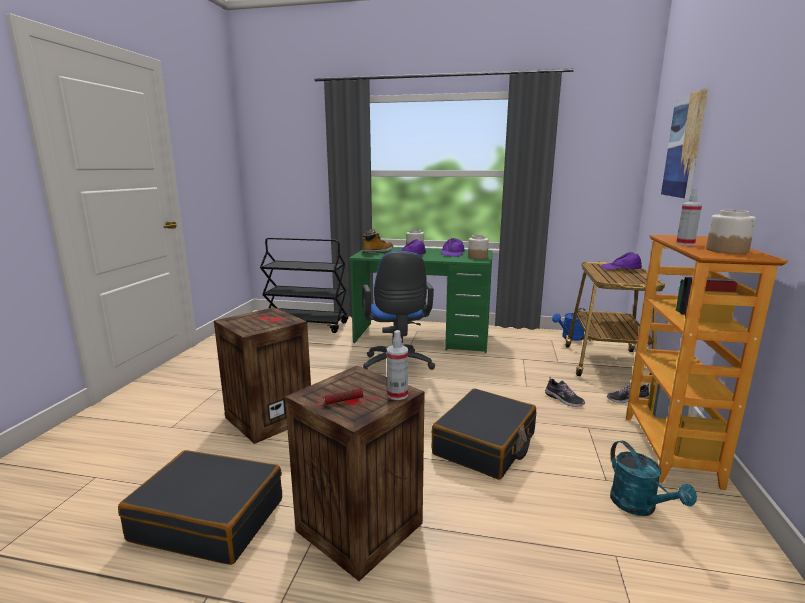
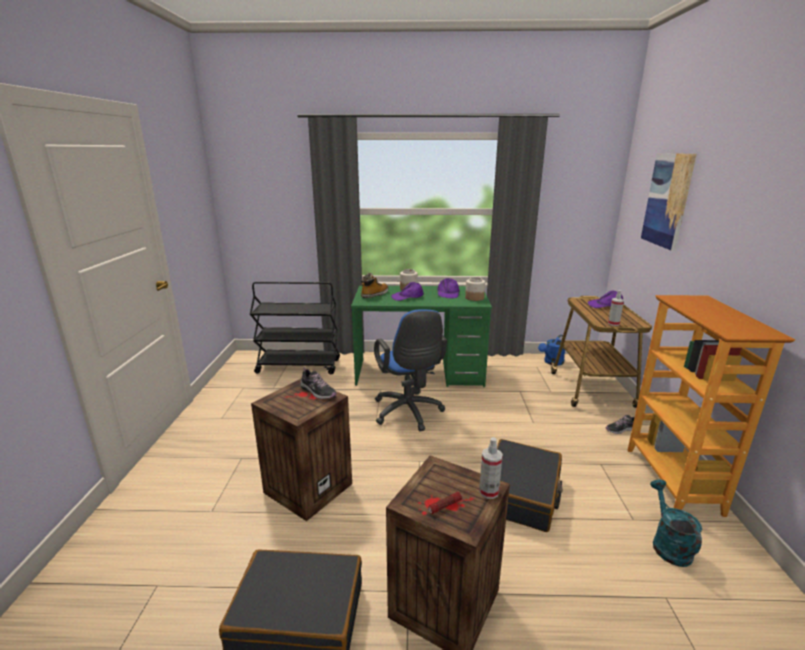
camera: 10 degrees left, 5 degrees up
shoe [545,377,585,407] -> shoe moved to [300,367,337,399]
turquoise watering can [610,441,697,516] -> turquoise watering can turned 150 degrees counterclockwise [650,479,702,567]
spray bottle [676,188,702,246] -> spray bottle moved to [608,290,624,326]
jar [706,210,756,254] -> none

